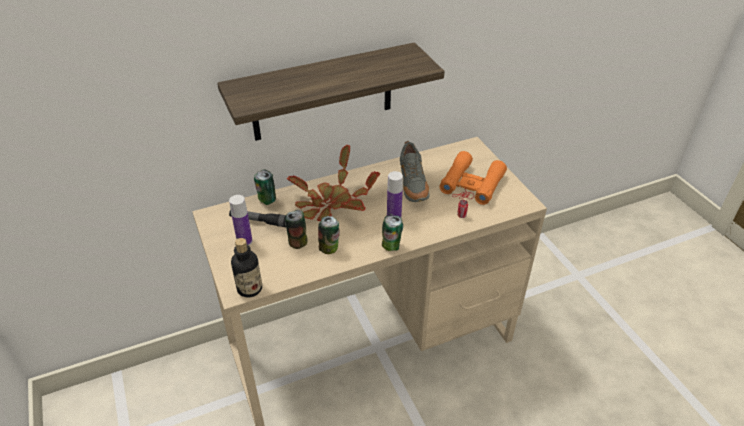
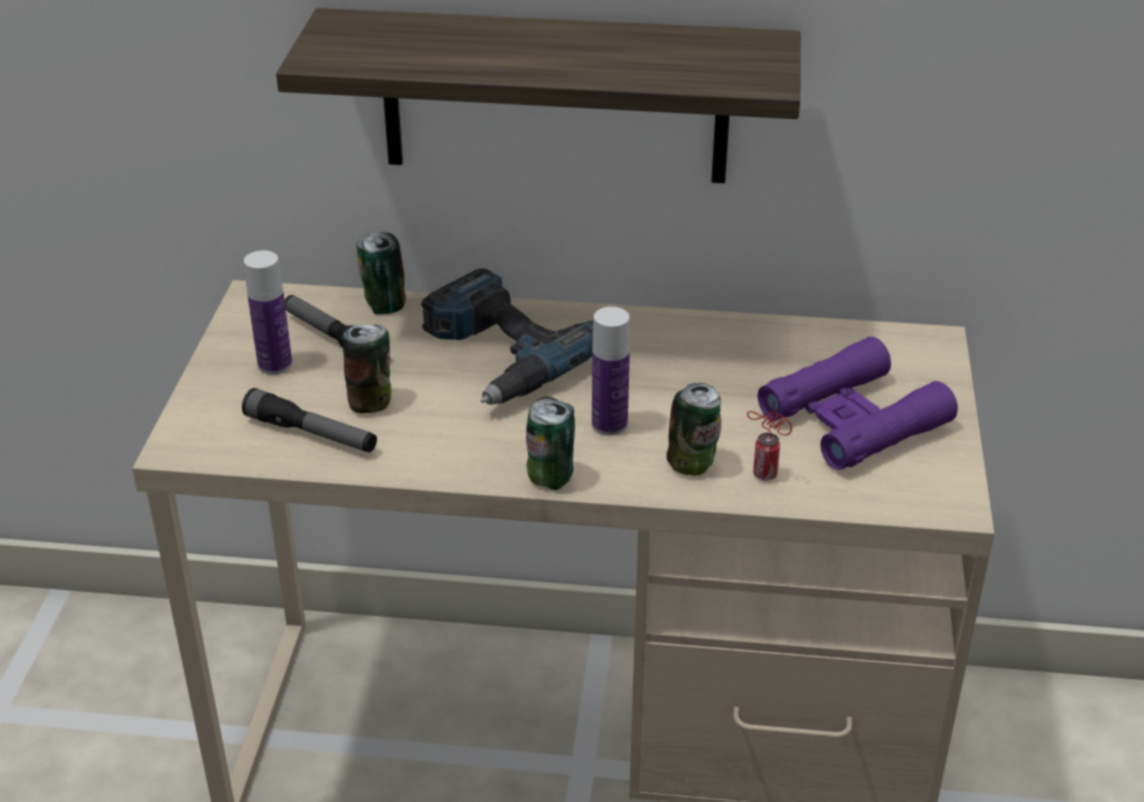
camera: 30 degrees right, 5 degrees down
bottle [231,238,262,298] -> none
potted plant [287,145,380,221] -> power drill [420,268,594,405]
can [318,216,340,254] -> can moved to [666,383,721,475]
grey shoe [400,141,430,202] -> none
orange binoculars [439,151,507,205] -> purple binoculars [758,337,958,470]
none -> flashlight [242,388,377,452]

